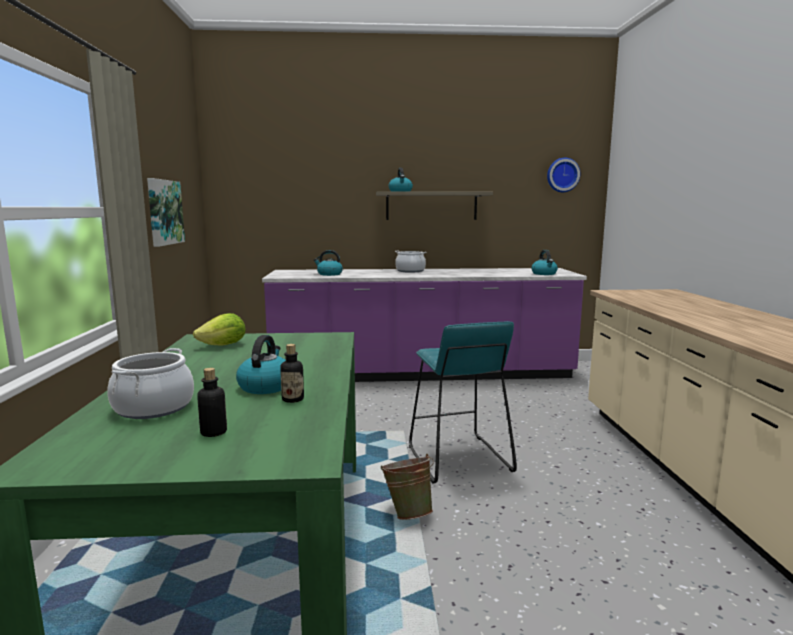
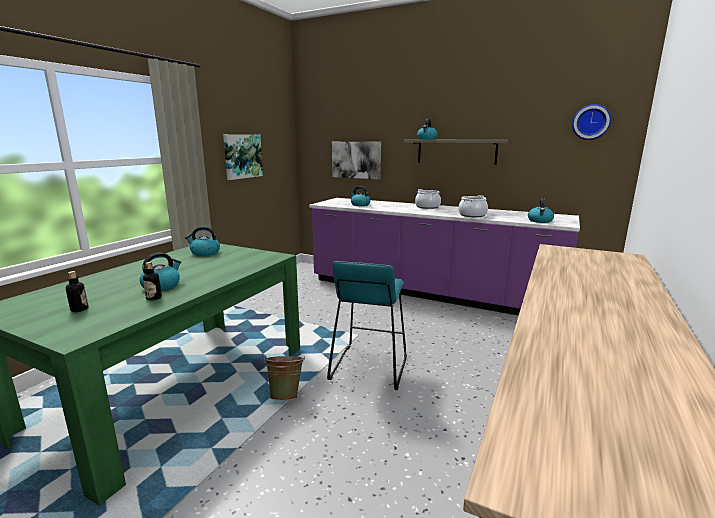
camera: 30 degrees right, 5 degrees up
cooking pot [107,348,194,419] -> cooking pot moved to [458,195,488,217]
lettuce [193,313,246,346] -> kettle [185,226,220,256]
none -> picture [332,142,381,179]

